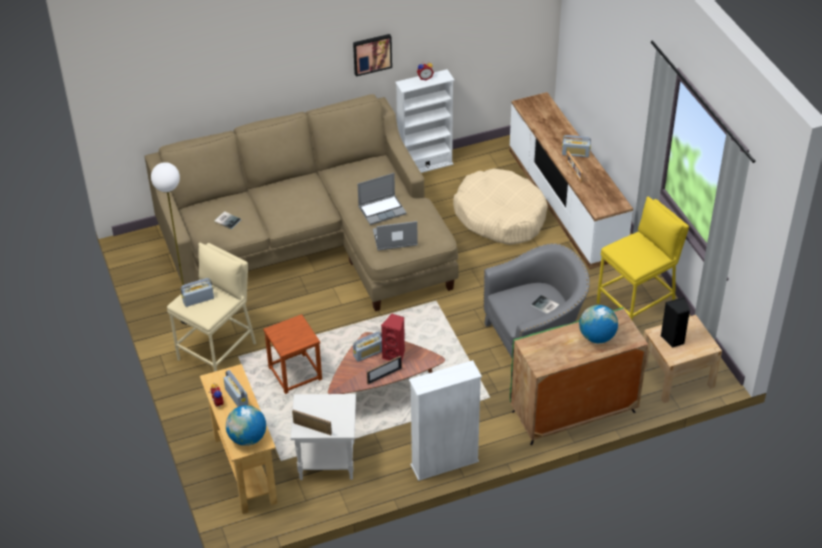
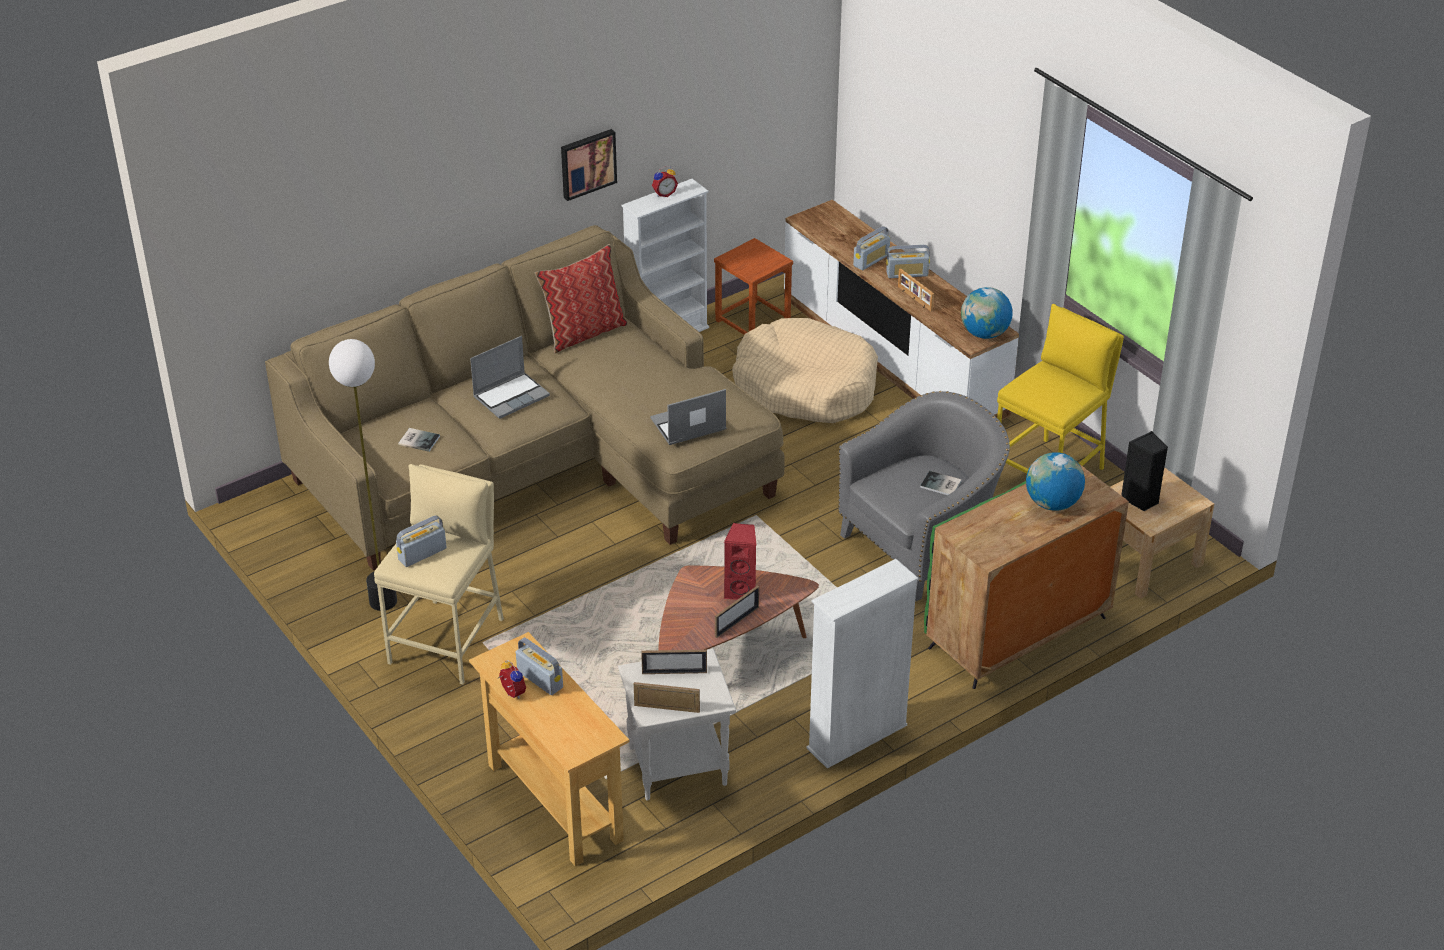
camera: 15 degrees left, 5 degrees down
globe [226,405,266,446] -> globe moved to [961,287,1013,339]
brown stool [263,314,322,394] -> brown stool moved to [714,238,793,334]
radio [353,331,382,362] -> radio moved to [853,226,890,270]
laptop [358,173,407,225] -> laptop moved to [470,336,550,419]
none -> pillow [535,244,627,354]
none -> picture frame [641,650,707,674]

